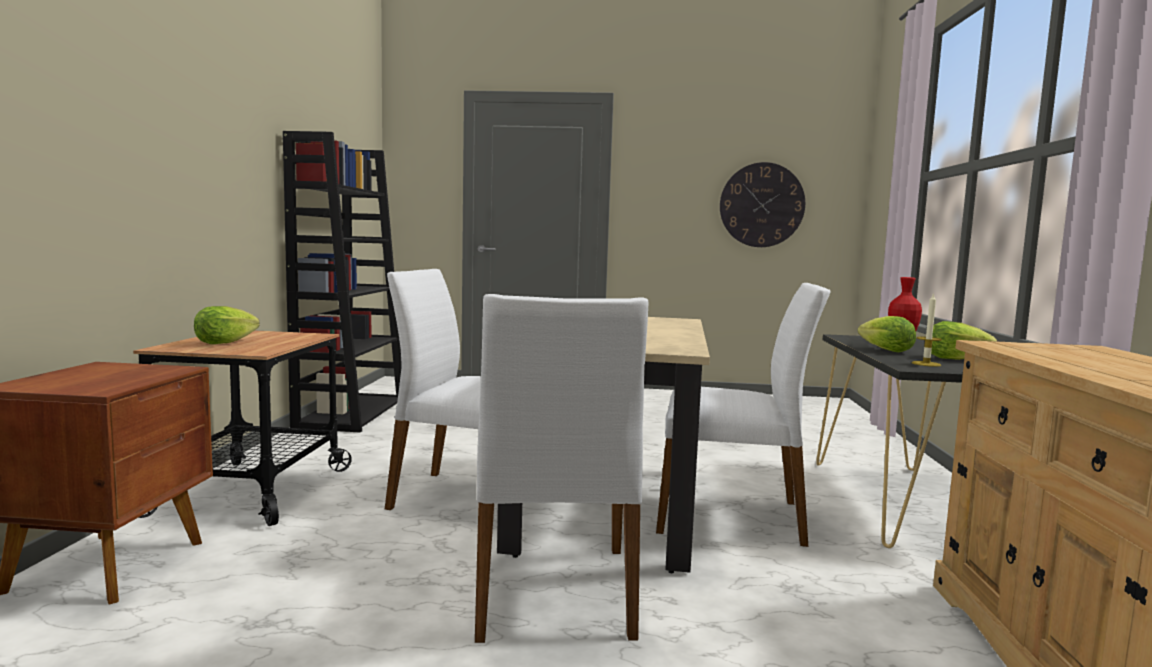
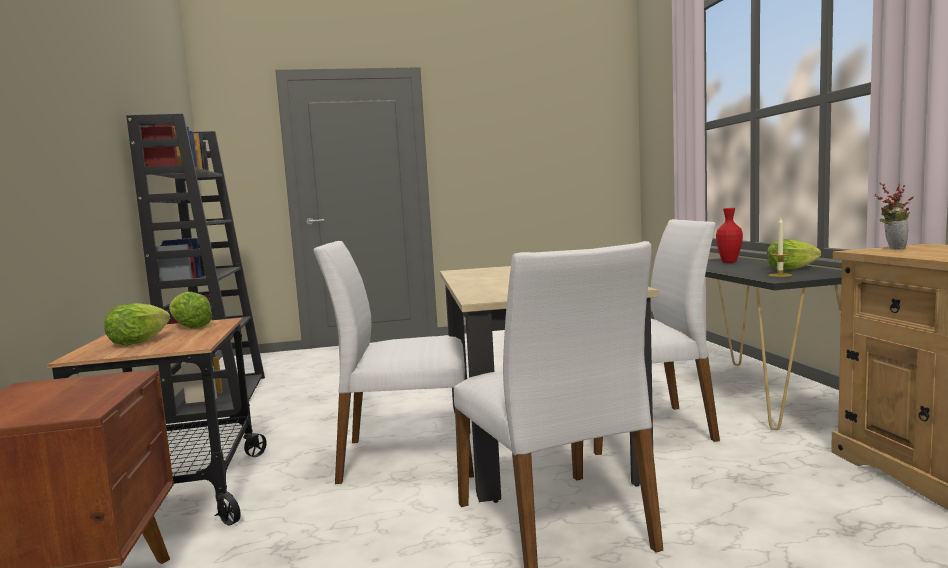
camera: 15 degrees left, 0 degrees up
wall clock [720,162,805,247] -> none
lettuce [858,316,916,352] -> lettuce moved to [169,292,212,329]
none -> potted plant [874,183,914,249]

